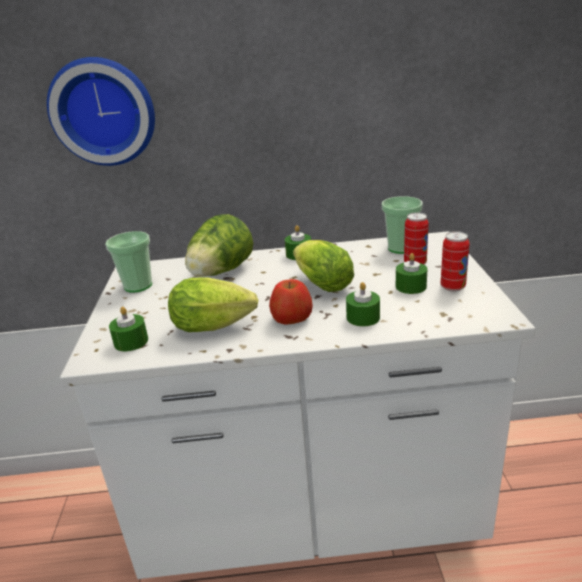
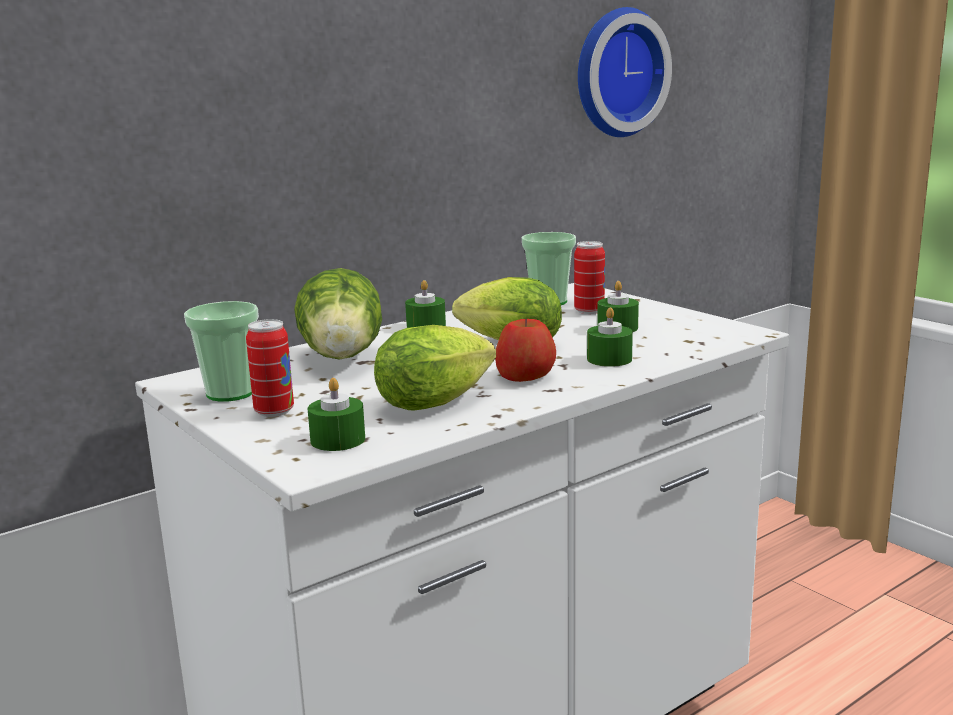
camera: 35 degrees left, 10 degrees down
wall clock [47,57,155,166] -> wall clock moved to [578,7,672,137]
can [441,231,470,292] -> can moved to [246,319,294,417]

